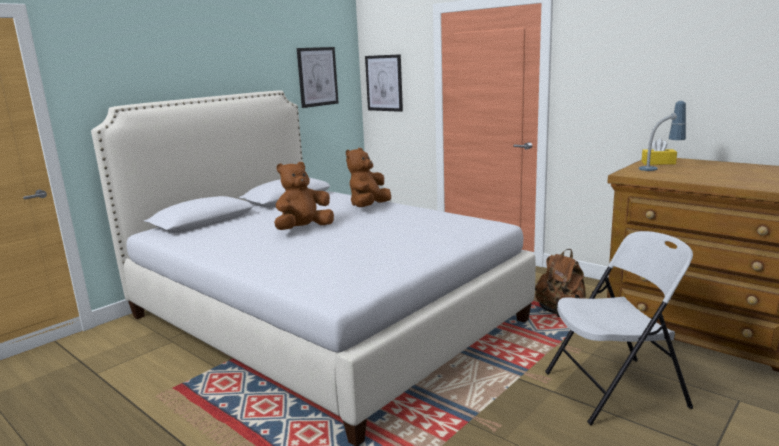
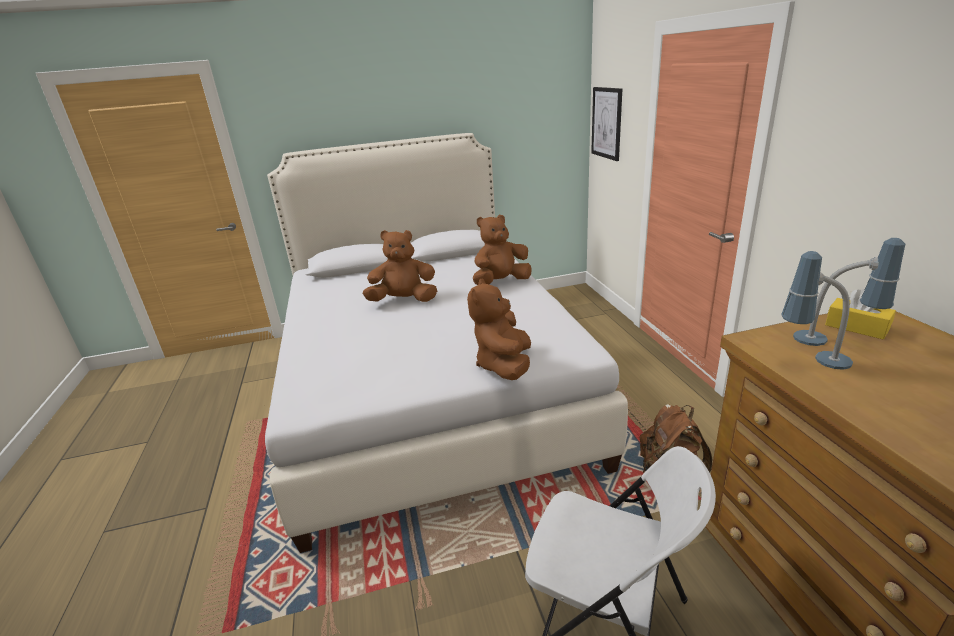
camera: 35 degrees right, 10 degrees up
picture [297,47,339,108] -> none
none -> brown plush toy [467,278,531,380]
none -> table lamp [781,251,853,370]

